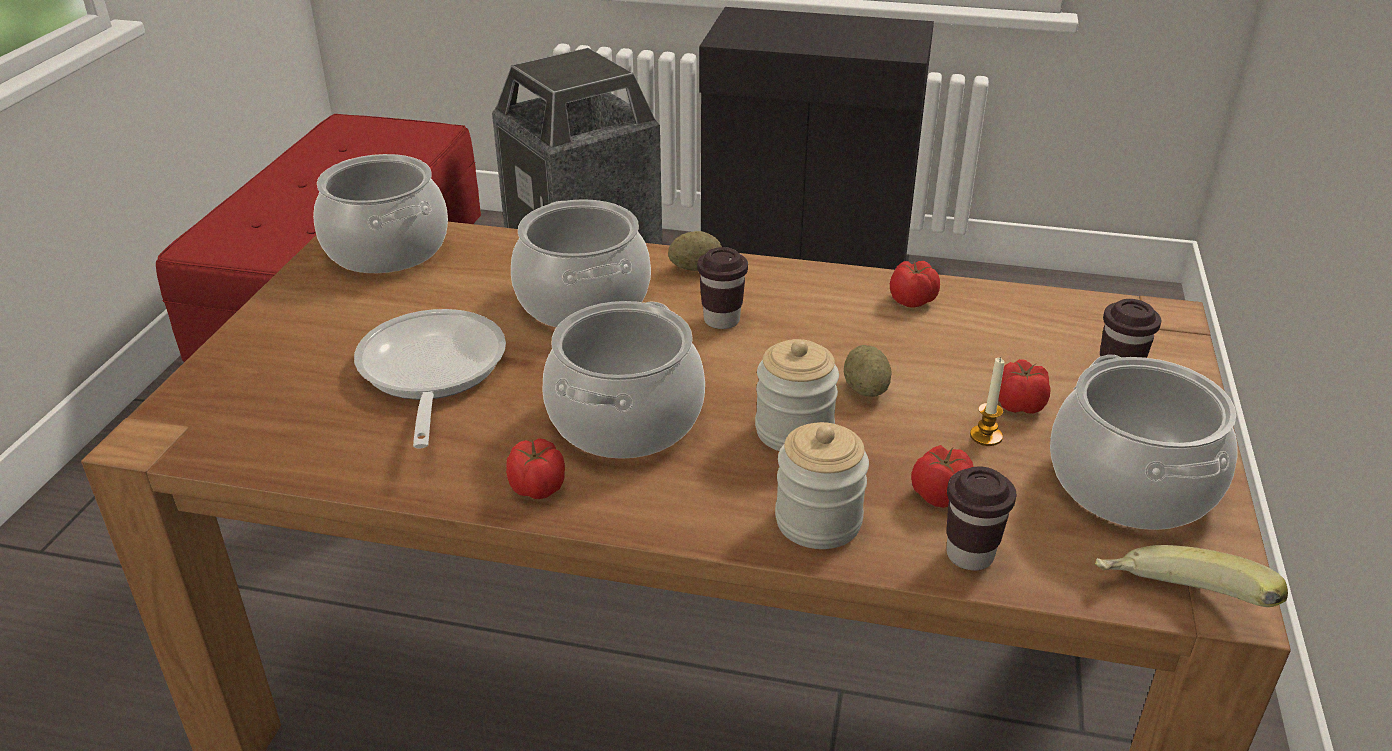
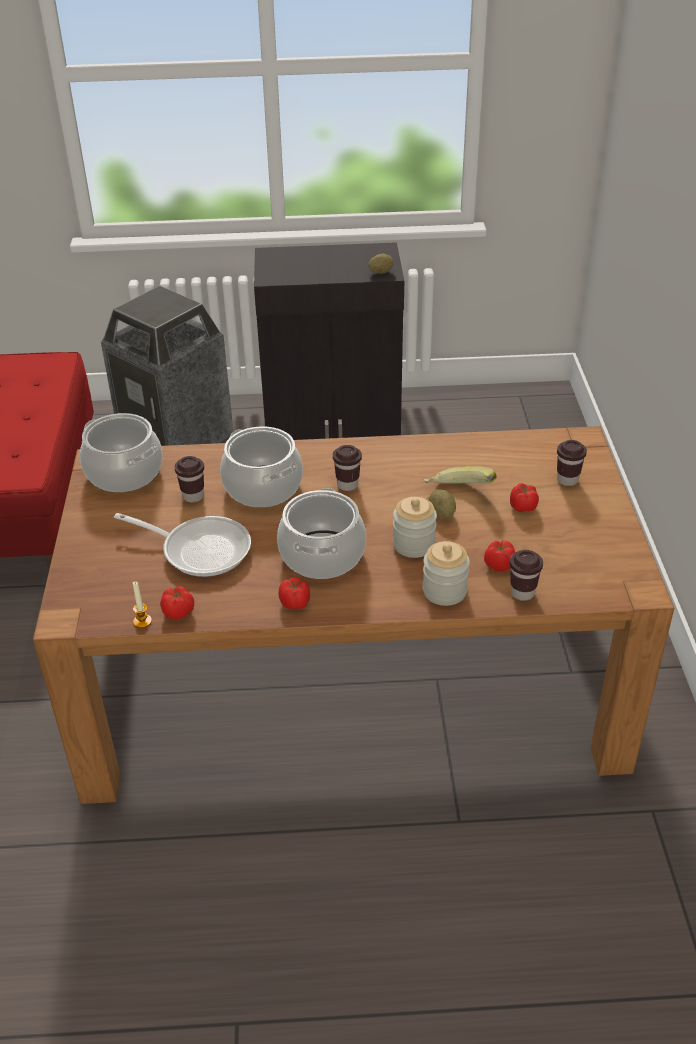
camera: 15 degrees left, 5 degrees up
frying pan [354,309,506,449] -> frying pan turned 135 degrees clockwise [114,513,251,577]
potato [668,231,722,271] -> potato moved to [368,254,394,274]
tomato [890,261,940,308] -> tomato moved to [160,586,194,620]
candle [970,357,1004,446] -> candle moved to [133,581,152,628]
cooking pot [1050,355,1237,530] -> none
banana [1095,545,1288,607] -> banana moved to [423,466,497,484]
none -> brown cup [174,456,204,503]

